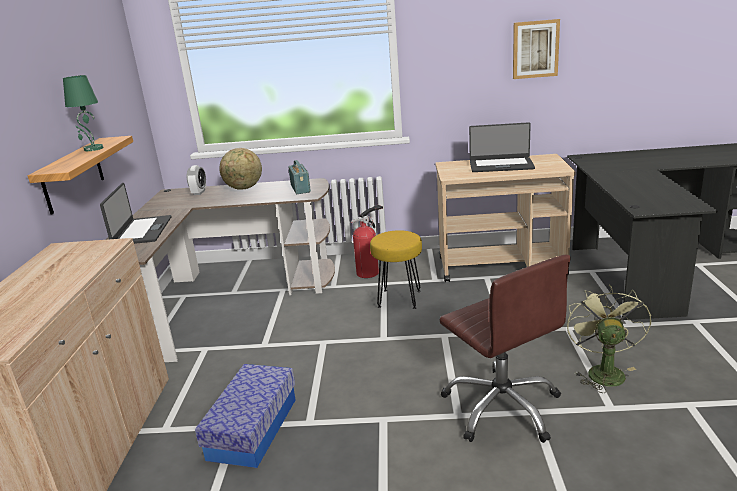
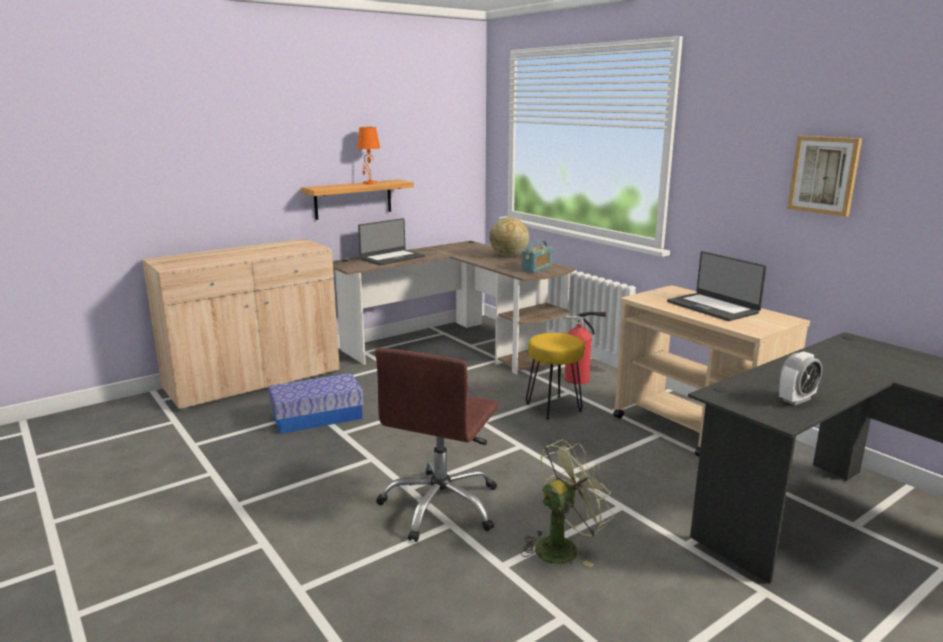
camera: 50 degrees right, 5 degrees down
green table lamp [63,75,104,151] -> orange table lamp [357,127,380,184]
alarm clock [187,165,206,195] -> alarm clock moved to [779,352,822,405]

